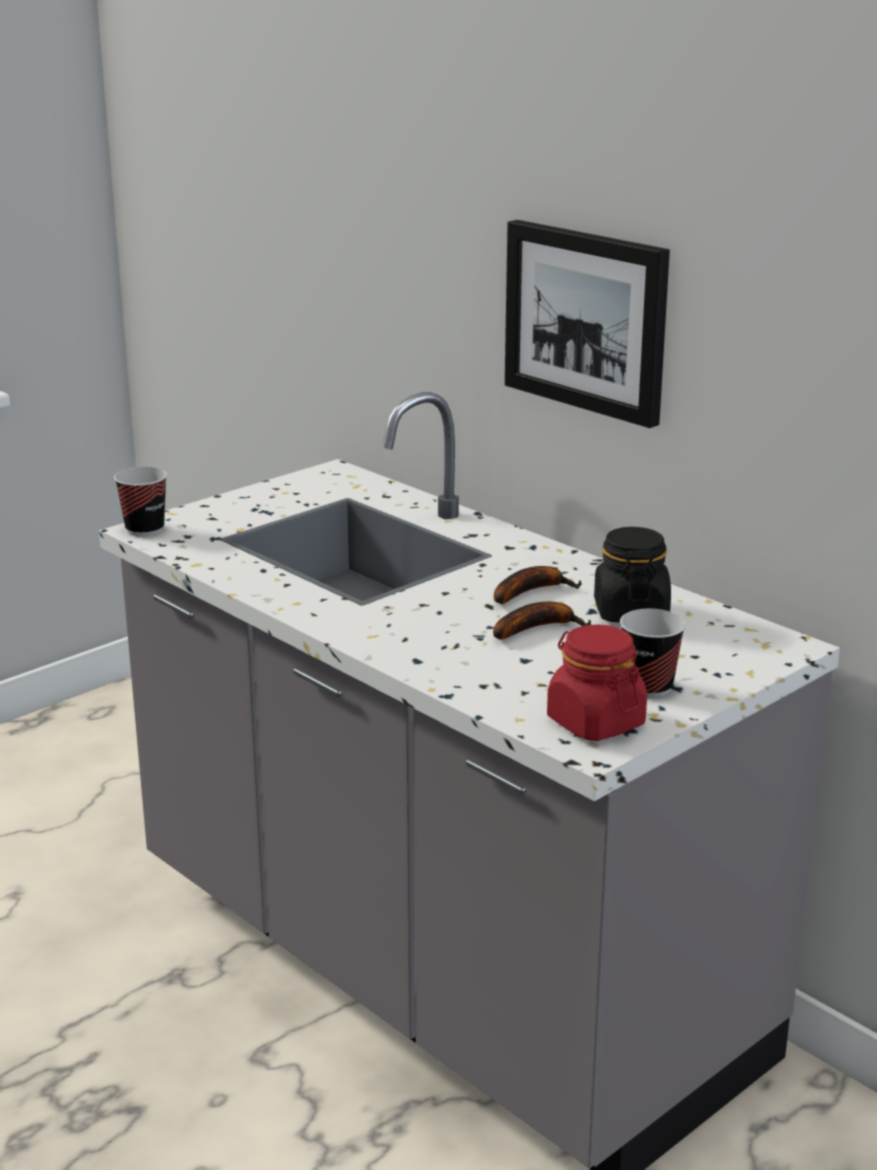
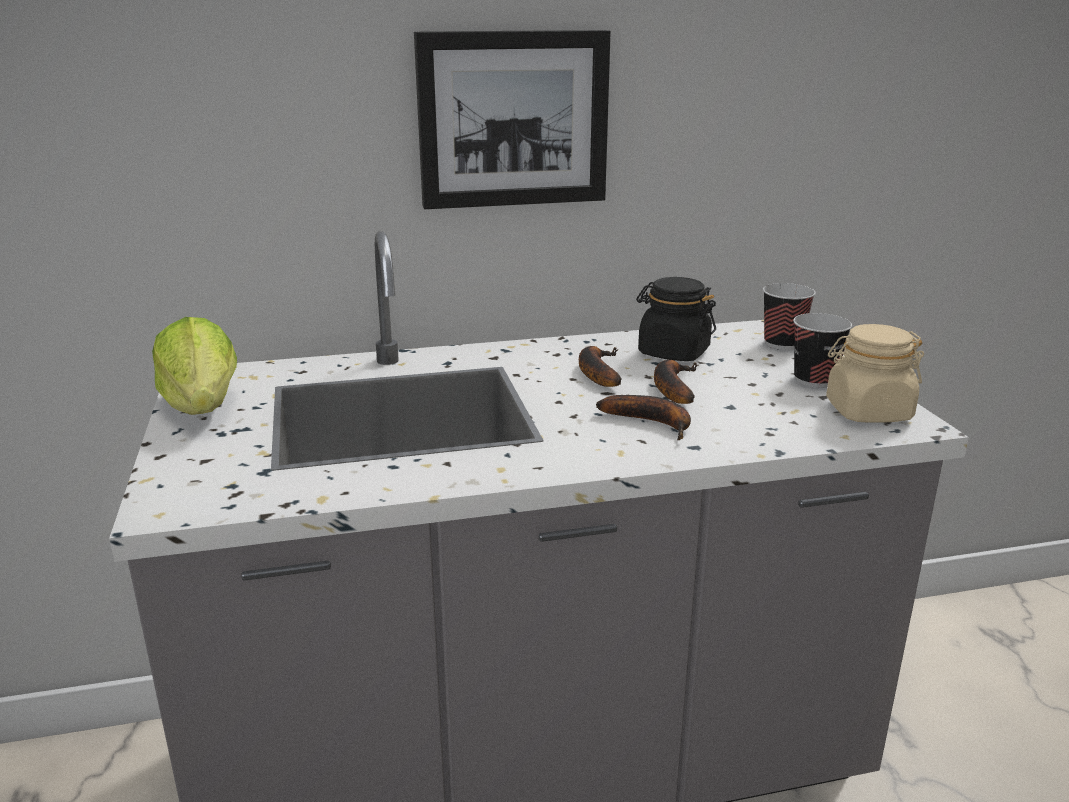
camera: 60 degrees left, 0 degrees up
cup [114,467,167,537] -> cup moved to [763,283,816,350]
red jar [547,624,647,741] -> beige jar [826,324,924,423]
none -> lettuce [152,317,237,415]
none -> banana [596,395,691,440]

